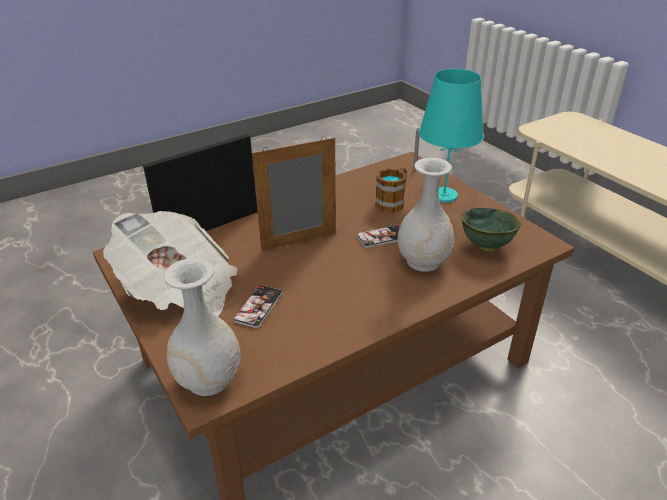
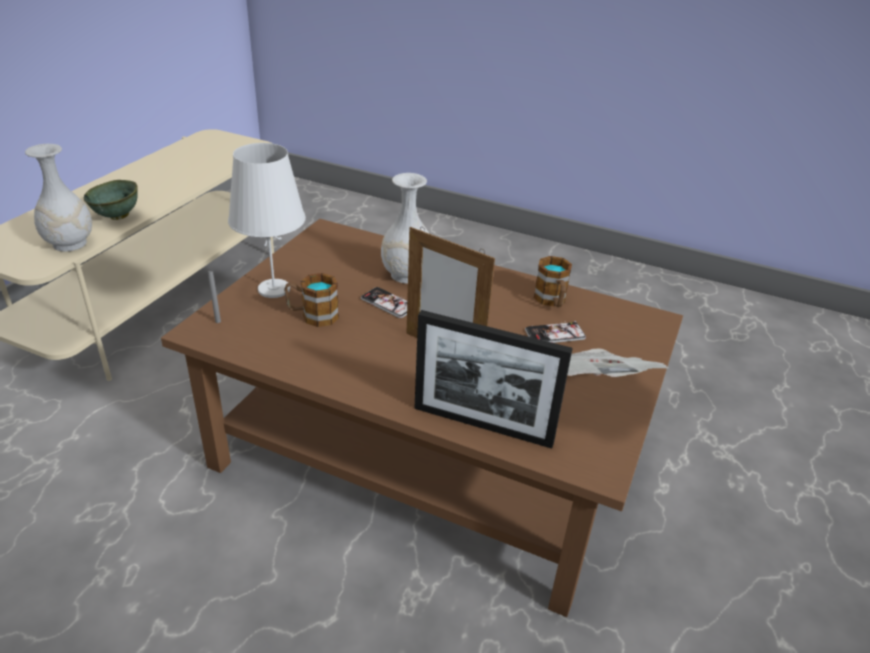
camera: 125 degrees left, 0 degrees up
white vase [164,258,241,396] -> white vase moved to [25,144,92,252]
turquoise table lamp [419,69,484,202] -> white table lamp [228,143,306,298]
green bowl [461,208,522,251] -> green bowl moved to [84,180,138,220]
none -> mug [534,256,572,307]

